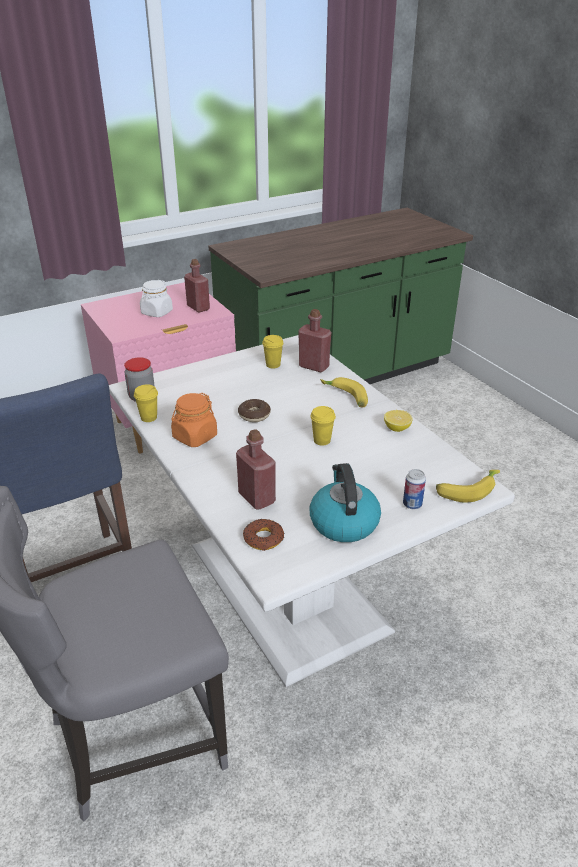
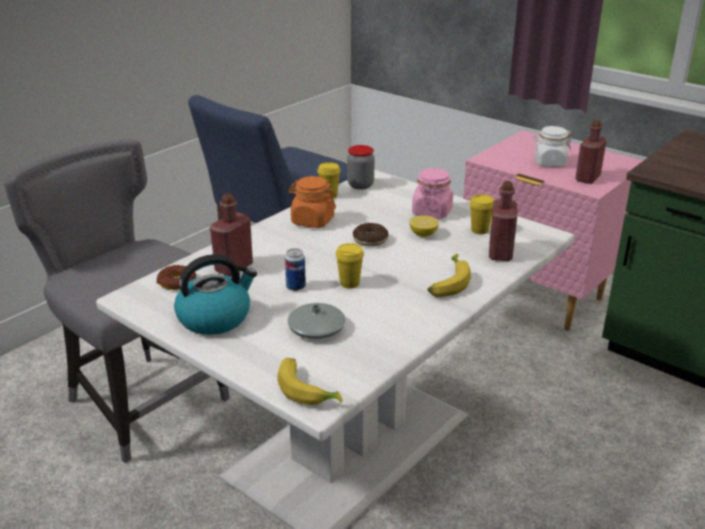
camera: 70 degrees right, 5 degrees down
lemon [384,410,413,432] -> lemon moved to [409,215,439,237]
can [403,469,426,509] -> can moved to [285,248,306,291]
none -> grey vase [288,303,345,339]
none -> pink jar [412,168,453,219]

